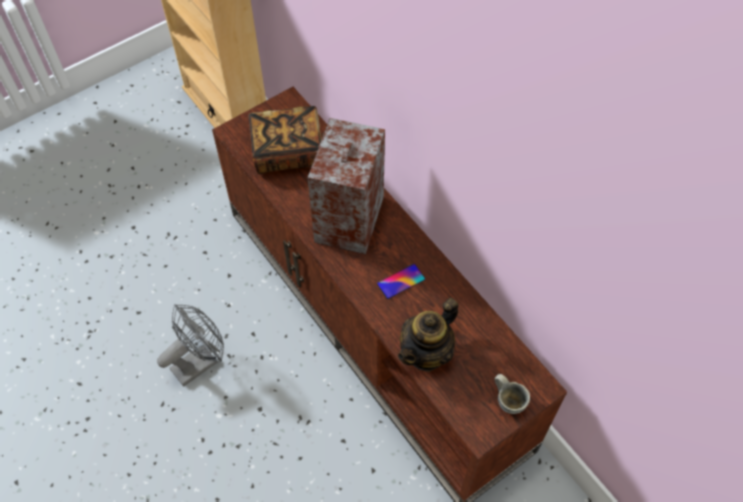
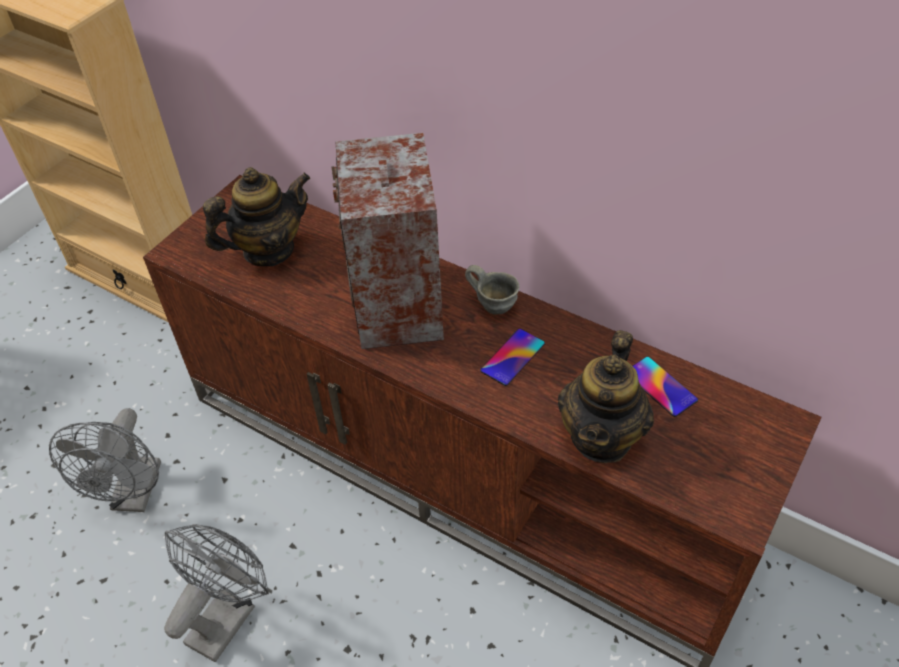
camera: 20 degrees left, 10 degrees down
book [249,106,322,174] -> teapot [203,167,310,266]
grey mug [495,374,530,414] -> grey mug moved to [465,265,519,315]
none -> grey fan [49,408,161,512]
none -> phone [633,357,698,417]

